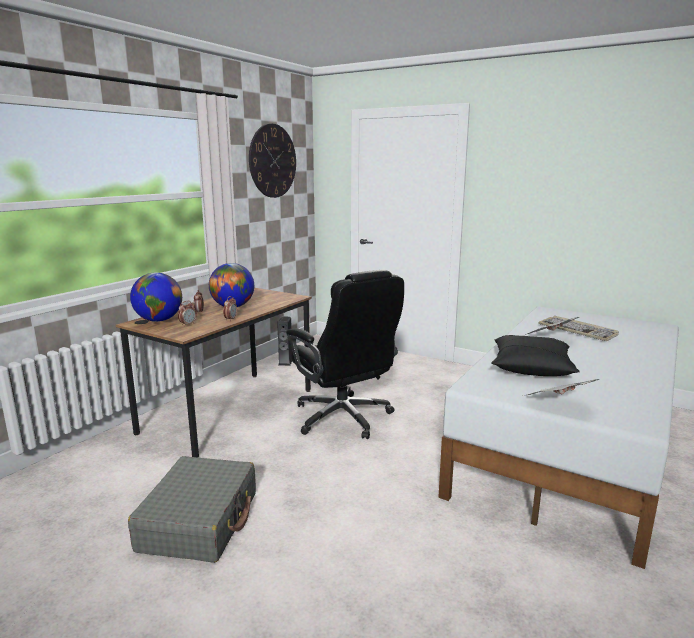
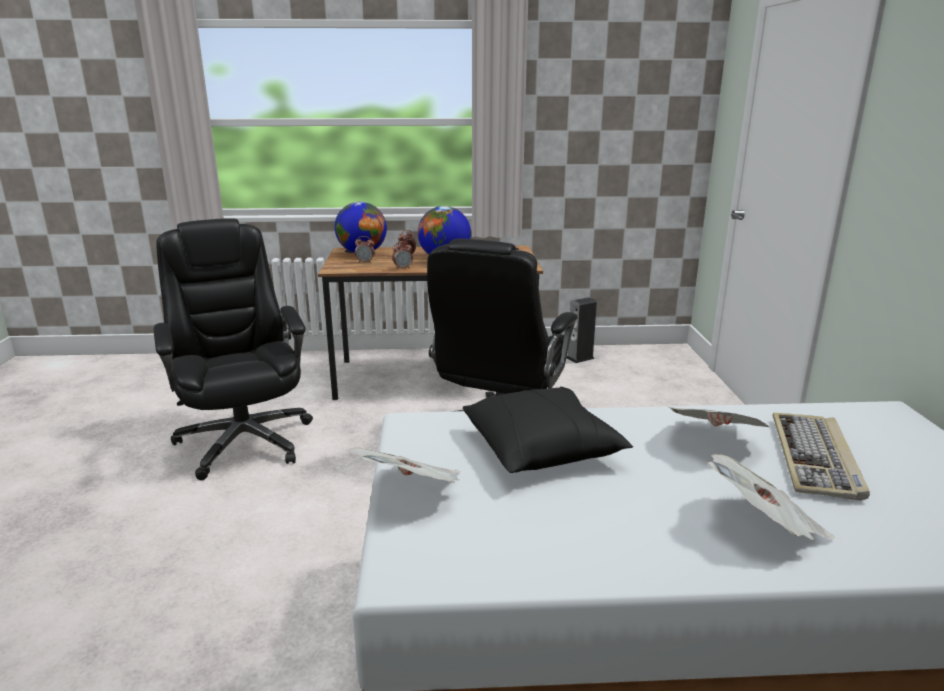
camera: 55 degrees right, 5 degrees up
grey suitcase [128,456,256,563] -> black office chair [153,218,313,480]
wall clock [249,124,296,198] -> none
none -> newspaper [708,454,835,540]

